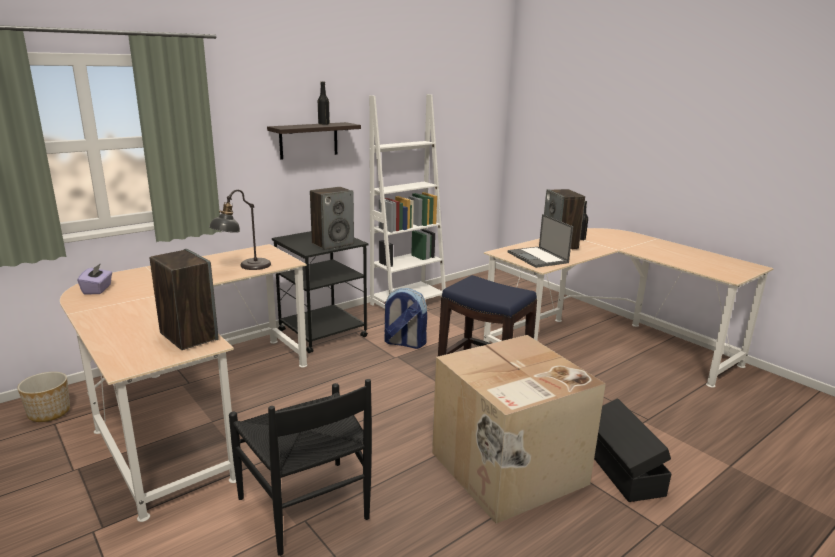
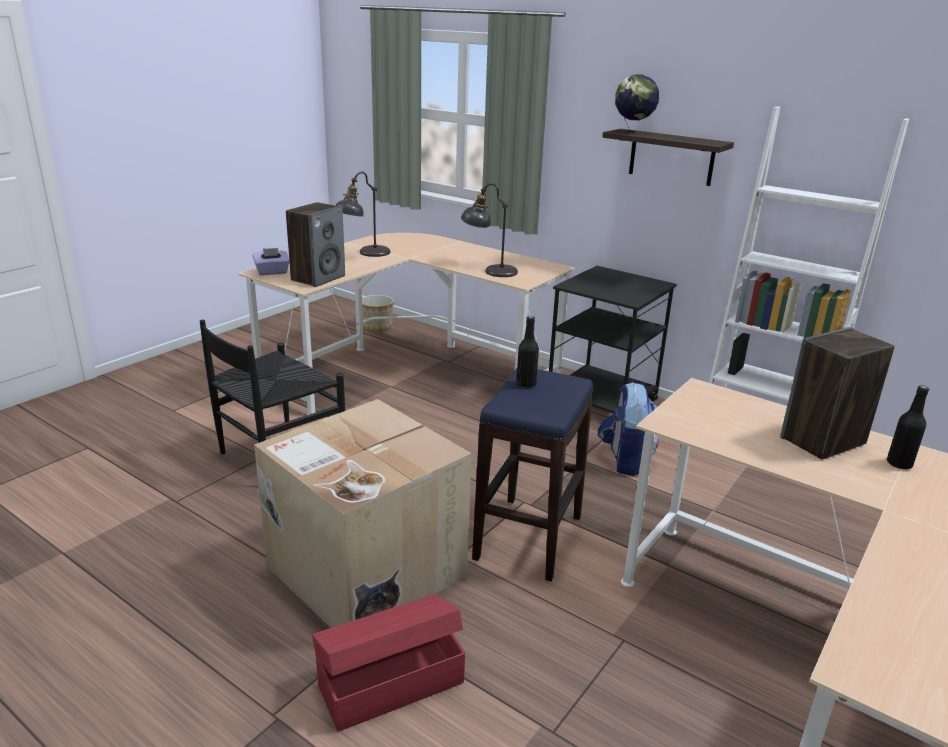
camera: 75 degrees right, 5 degrees up
purple tissue box [77,263,112,294] -> purple tissue box moved to [253,248,289,275]
speaker [310,187,354,250] -> none
black bottle [318,81,330,125] -> black bottle moved to [516,316,539,388]
laptop [508,214,573,268] -> none
black storage box [594,398,672,502] -> red storage box [312,594,465,732]
none -> grey table lamp [335,172,390,257]
none -> globe [615,74,659,134]

